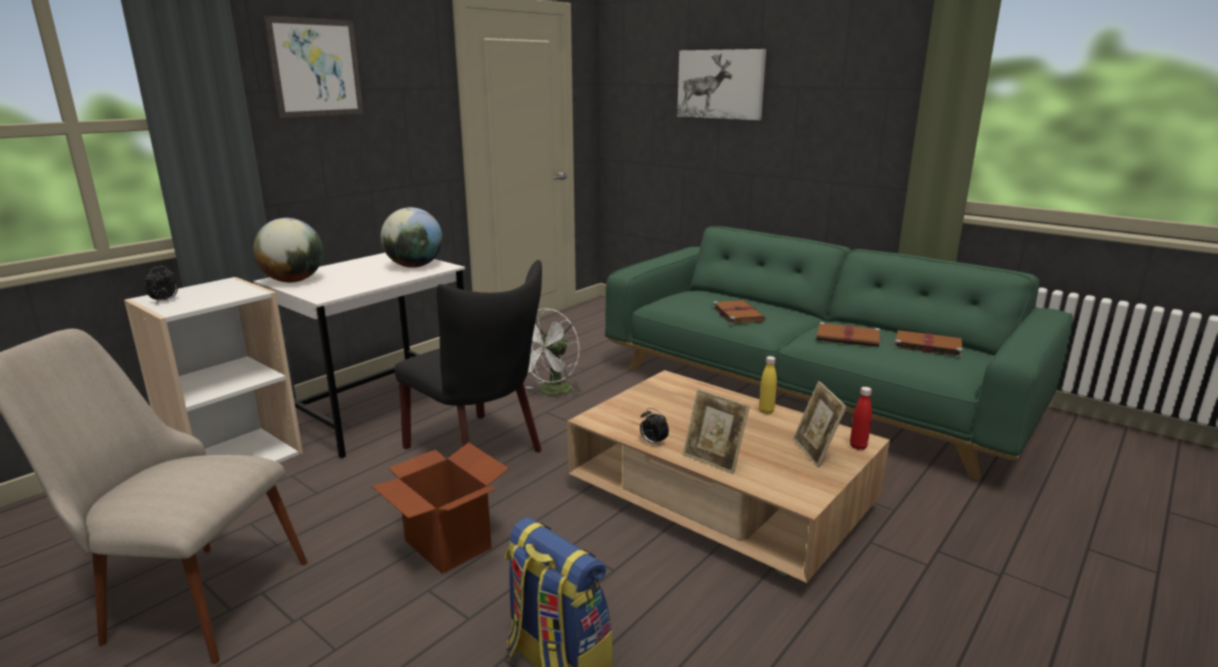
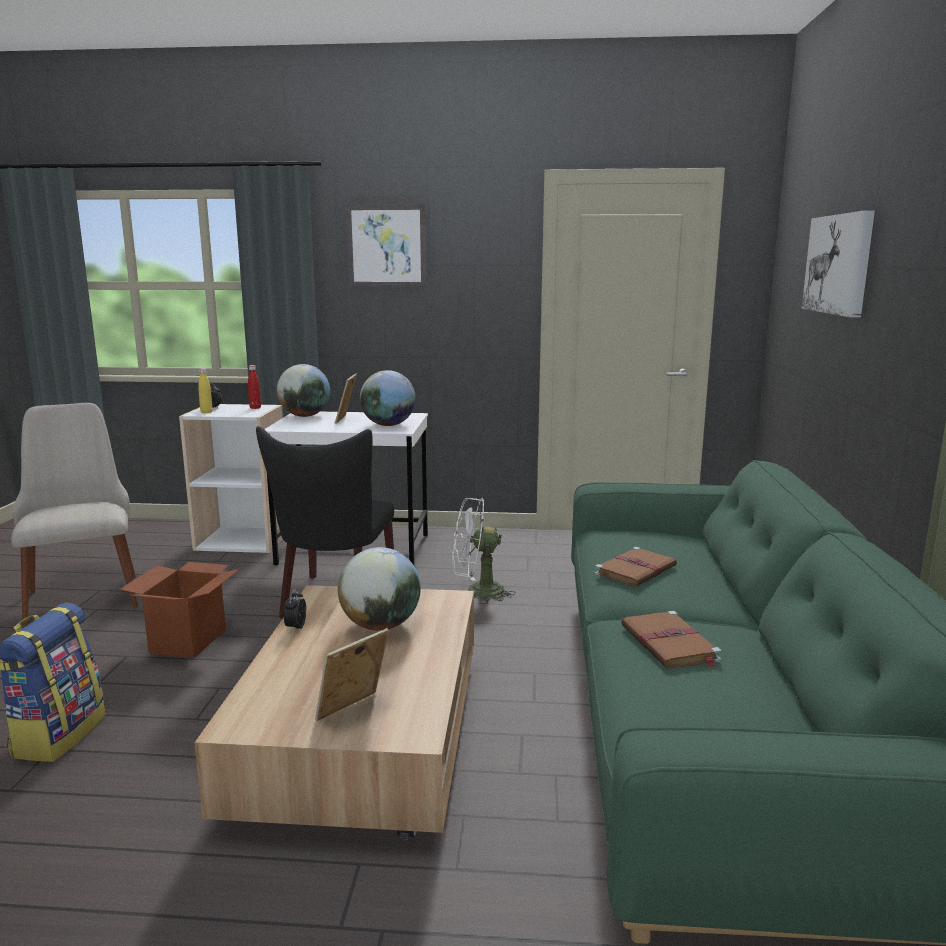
camera: 55 degrees right, 5 degrees down
picture frame [683,389,750,474] -> picture frame moved to [335,373,357,424]
yellow bottle [759,356,777,414] -> yellow bottle moved to [198,368,213,413]
red bottle [850,387,872,450] -> red bottle moved to [248,365,261,409]
brown book [890,330,962,357] -> none
none -> globe [338,547,421,630]

